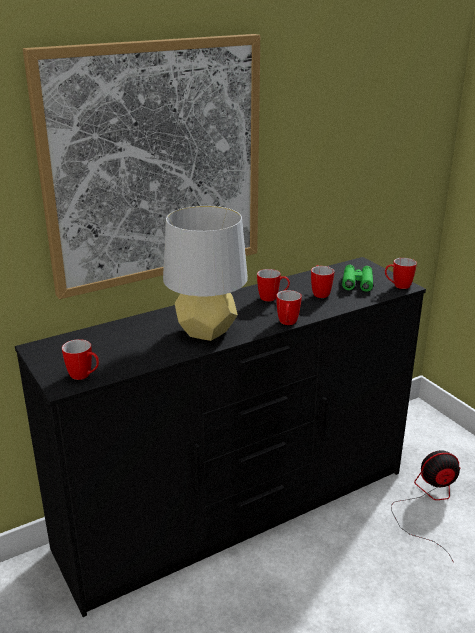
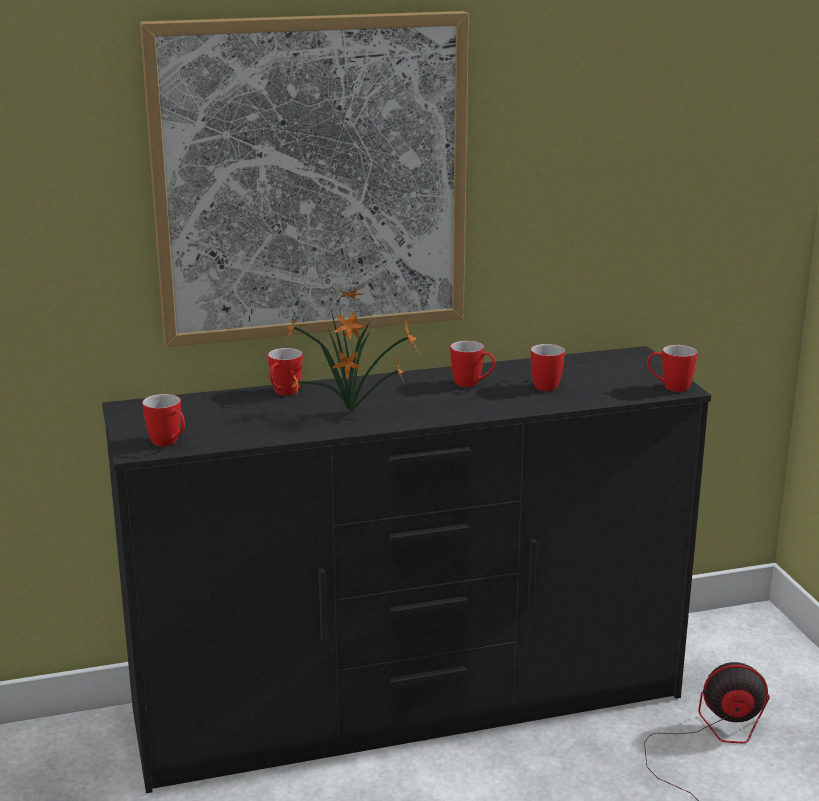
camera: 15 degrees right, 5 degrees down
grey table lamp [163,206,248,341] -> potted plant [284,288,420,412]
mug [276,290,302,325] -> mug moved to [268,348,303,395]
green binoculars [342,265,373,292] -> none

